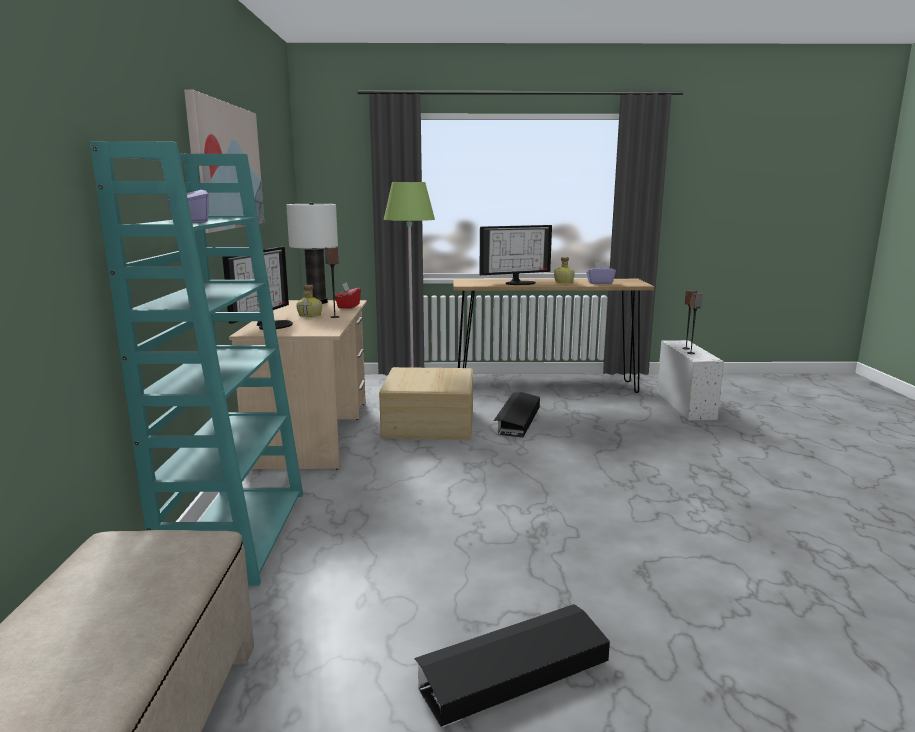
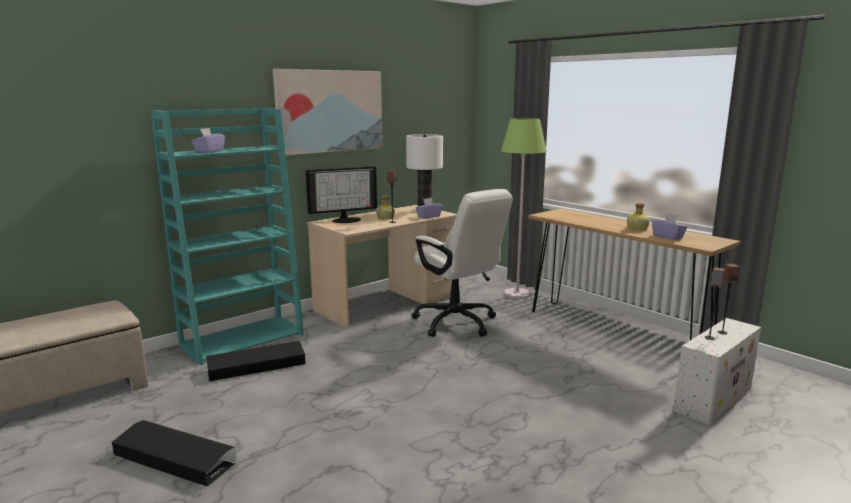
camera: 50 degrees right, 0 degrees up
red tissue box [335,282,361,309] -> purple tissue box [416,198,442,219]
beige storage box [379,367,473,440] -> white office chair [412,189,513,337]
monitor [479,225,552,285] -> none
black storage box [493,392,540,438] -> black storage box moved to [206,341,306,382]

